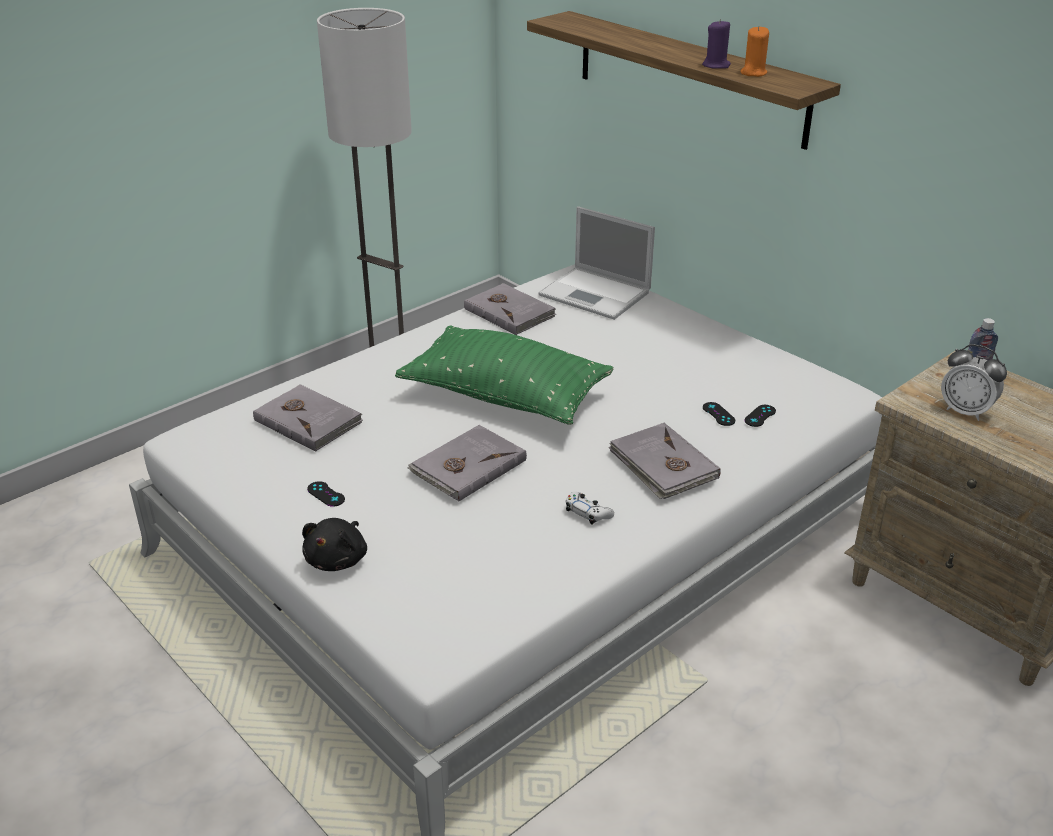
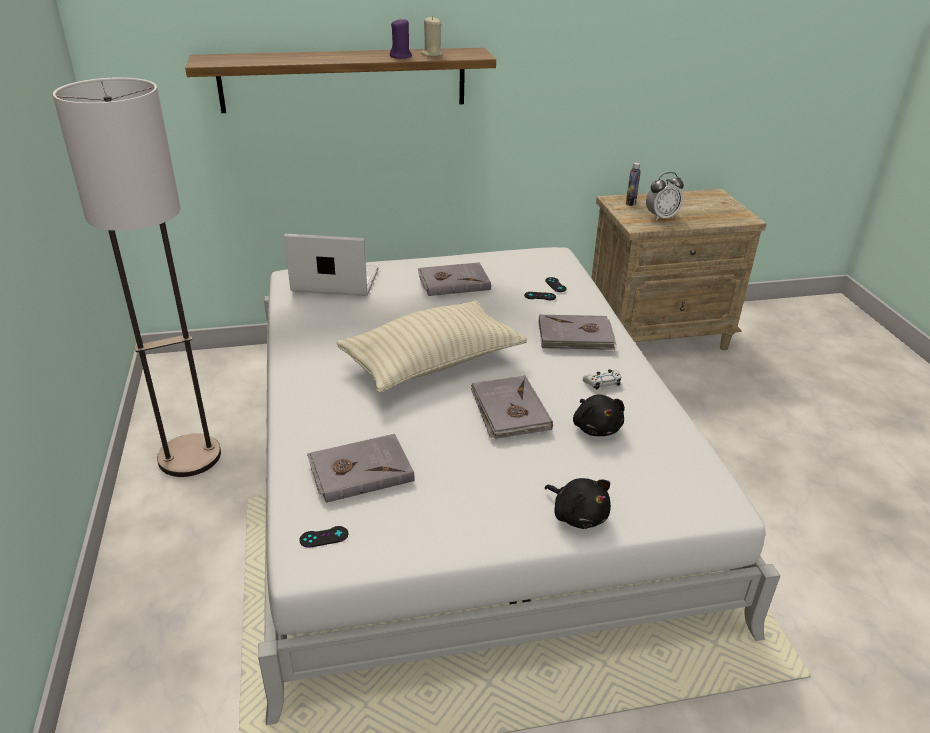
camera: 60 degrees left, 0 degrees up
black game controller [307,481,345,507] -> black game controller moved to [300,526,348,548]
green pillow [395,325,614,425] -> beige pillow [336,300,527,393]
grey book [464,283,556,335] -> grey book moved to [417,262,491,296]
laptop [538,206,655,320] -> laptop turned 150 degrees counterclockwise [284,234,379,296]
orange candle [740,26,769,77] -> beige candle [421,16,443,57]
none -> black plush toy [573,394,625,436]

